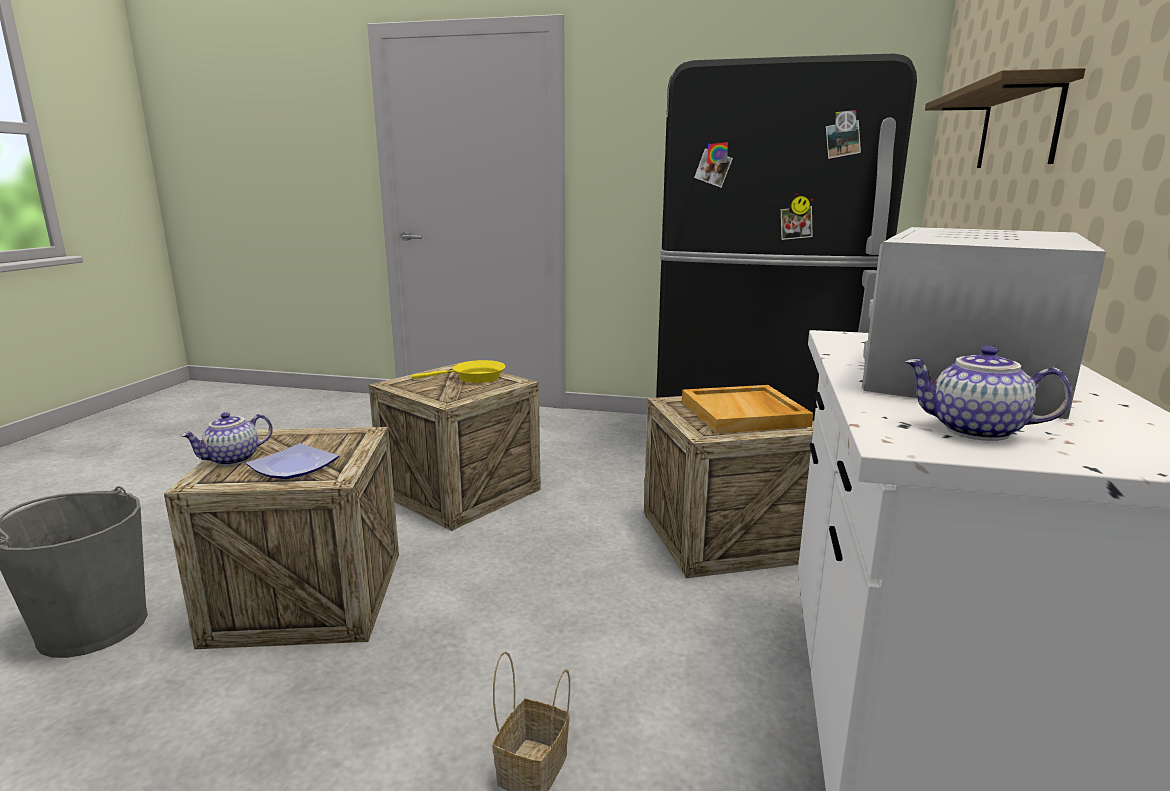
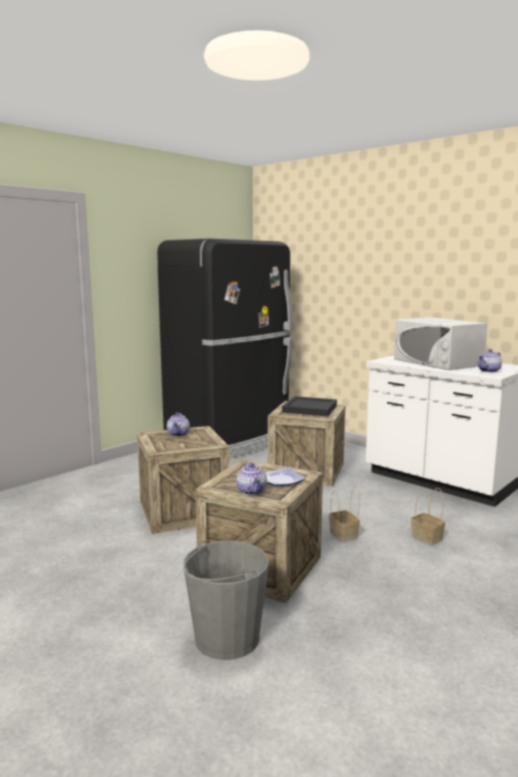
camera: 60 degrees left, 5 degrees down
yellow frying pan [412,360,505,383] -> teapot [167,413,190,437]
beige tray [682,385,813,433] -> black tray [282,396,337,416]
shelf [925,68,1085,168] -> none
none -> basket [329,486,360,542]

